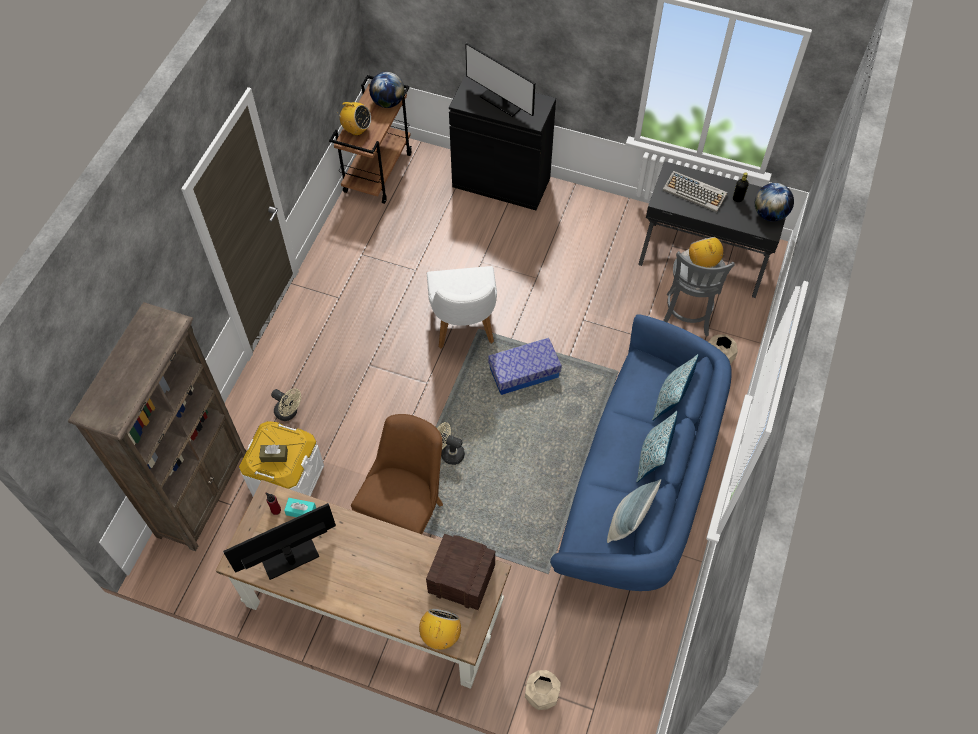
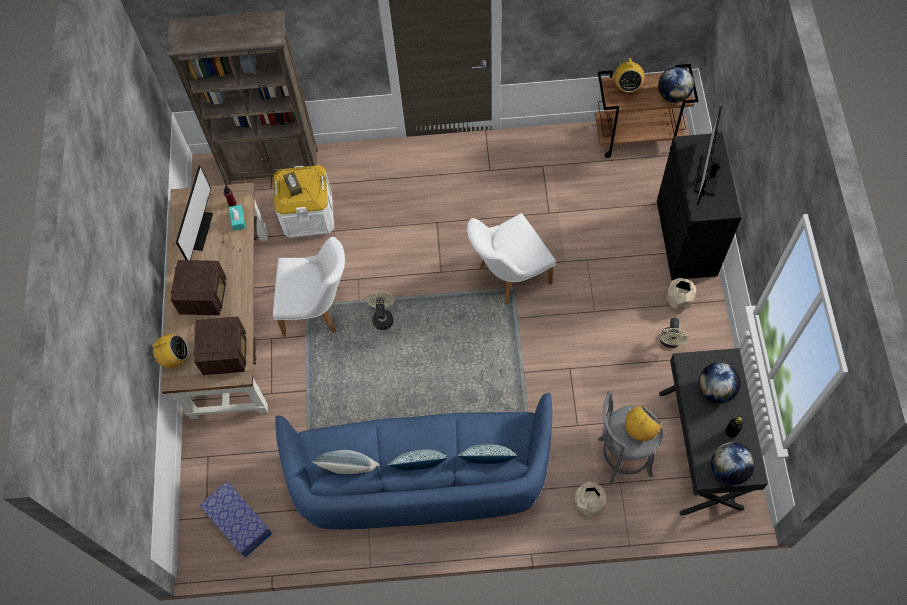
camera: 70 degrees right, 5 degrees up
monitor [223,503,336,580] -> monitor turned 60 degrees clockwise [176,165,213,260]
beige fan [271,388,301,421] -> beige fan moved to [659,317,689,348]
brown chair [351,414,443,534] -> white chair [273,237,345,337]
storage box [488,338,562,395] -> storage box moved to [199,481,272,558]
beige planter [525,670,561,710] -> beige planter moved to [666,278,696,310]
keyboard [663,171,728,212] -> globe [699,362,741,403]
none -> radio [171,260,226,315]

